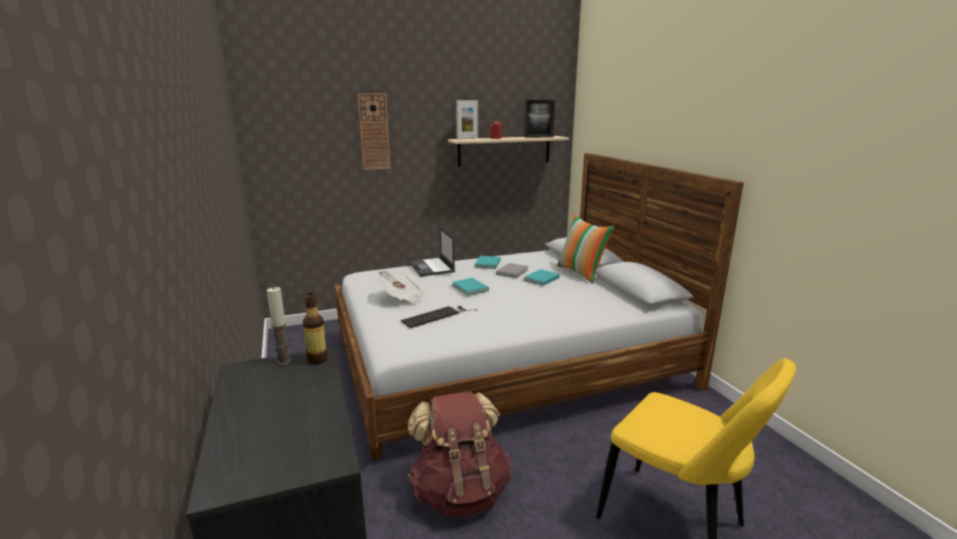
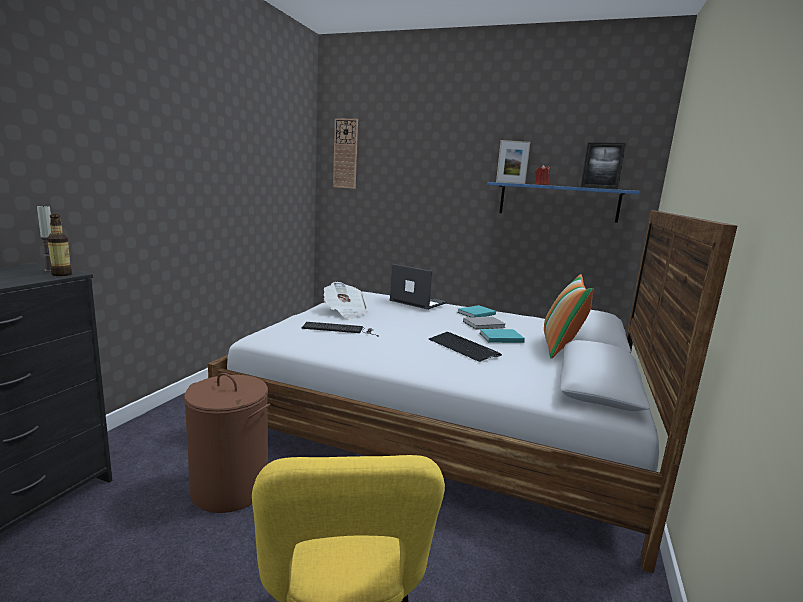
camera: 40 degrees right, 5 degrees down
wall clock [358,93,390,170] -> wall clock moved to [333,118,358,189]
brown backpack [408,391,511,518] -> brown laundry basket [184,373,271,513]
laptop [409,226,455,277] -> laptop turned 105 degrees clockwise [389,264,447,310]
beige shelf [448,136,569,167] -> blue shelf [487,182,640,223]
turquoise book [452,278,489,296] -> none
none -> keyboard [429,332,502,362]

